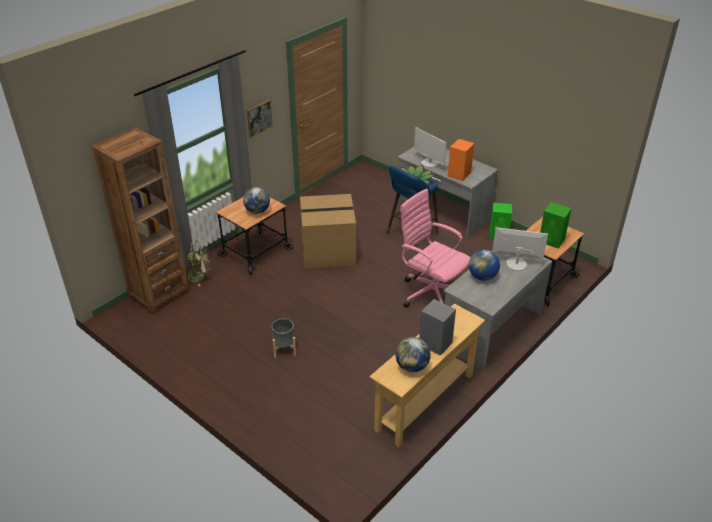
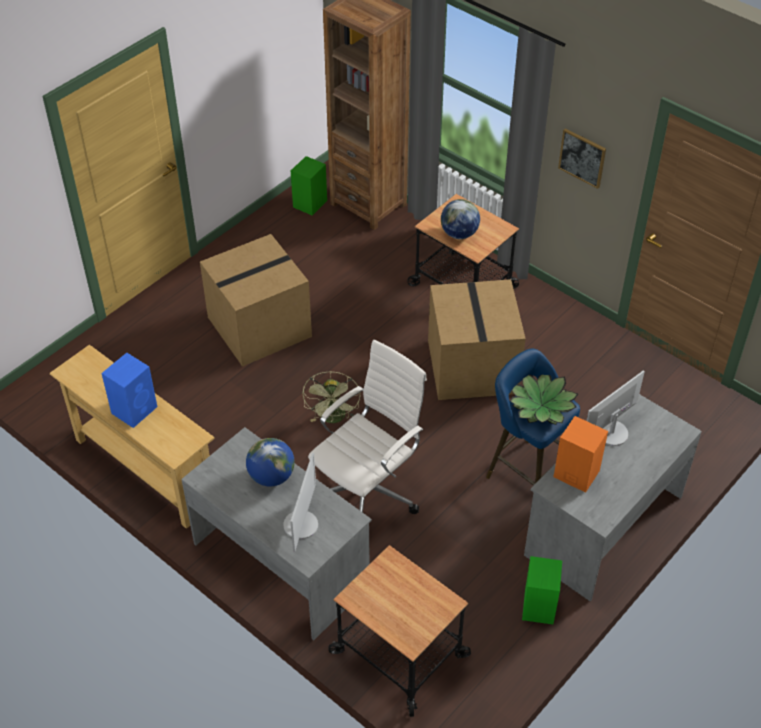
camera: 90 degrees right, 10 degrees up
green fan [186,239,211,286] -> green fan moved to [302,371,360,423]
grey planter [271,318,296,358] -> cardboard box [200,234,312,367]
globe [395,337,431,372] -> none
pink office chair [400,189,471,308] -> white office chair [308,340,427,514]
grey speaker [419,299,456,356] -> blue speaker [101,353,157,428]
green speaker [540,202,572,249] -> green speaker moved to [291,156,327,216]

